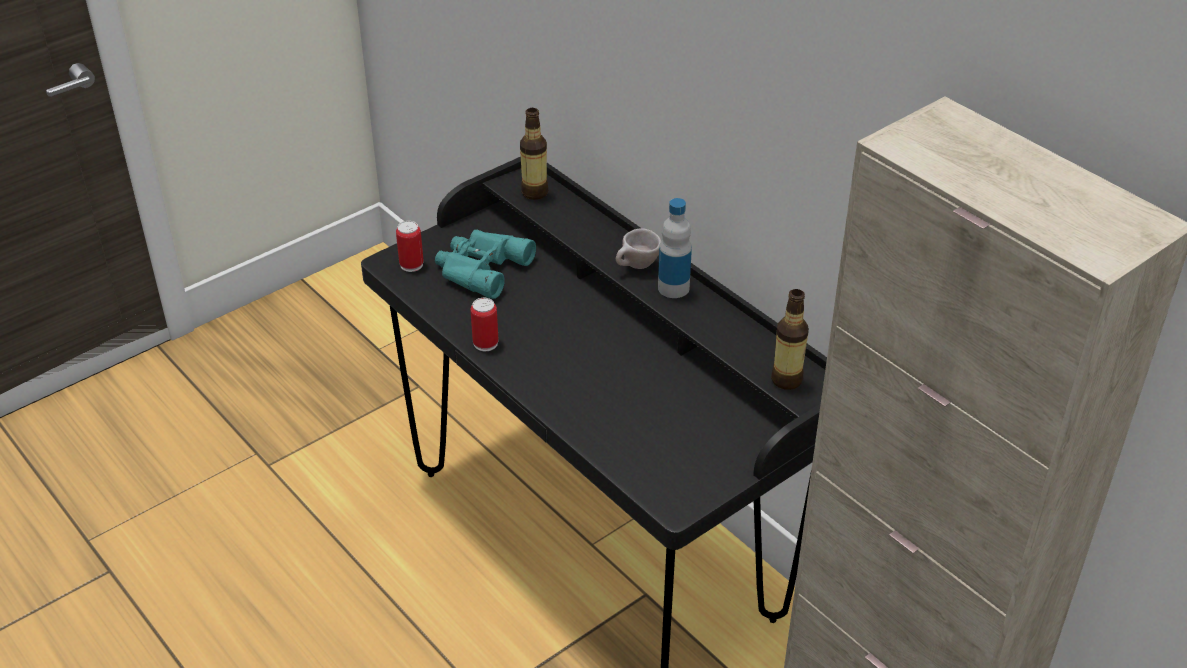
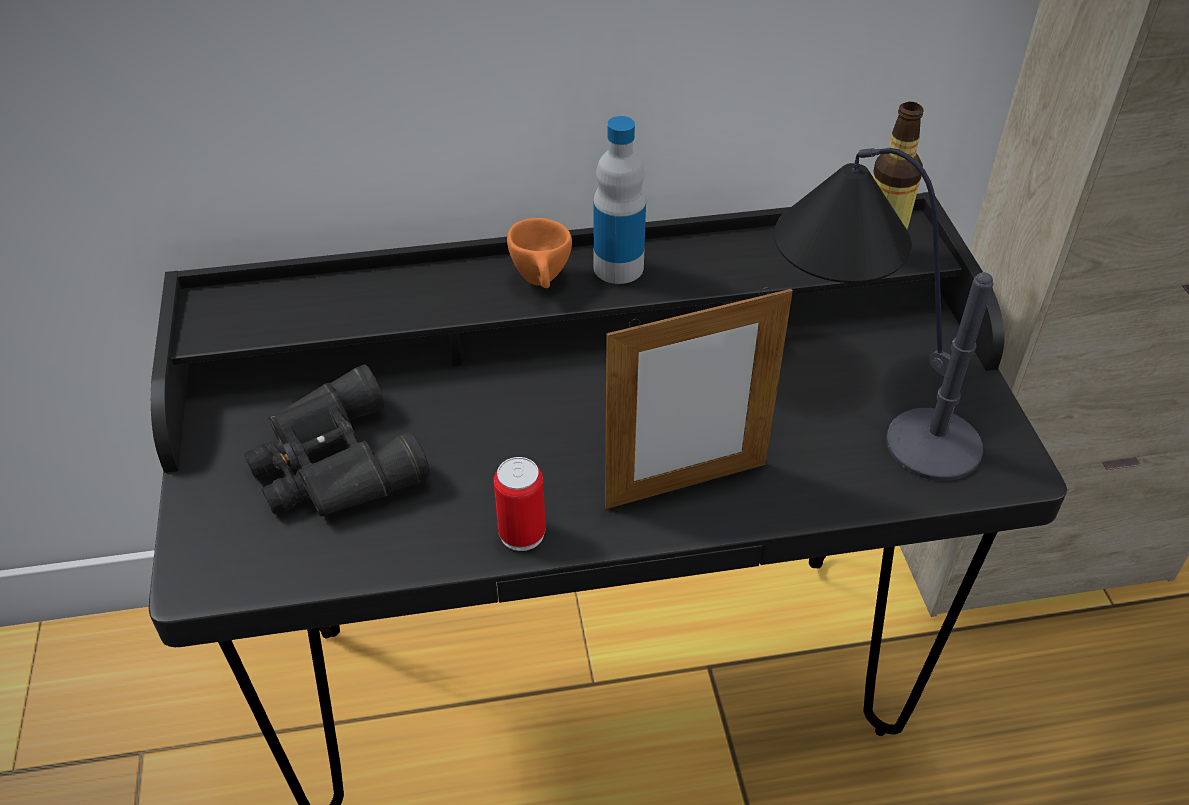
camera: 60 degrees left, 5 degrees up
can [396,221,424,272] -> none
turquoise binoculars [435,229,536,299] -> black binoculars [244,364,431,516]
bottle [520,108,548,200] -> none
beige cup [616,228,661,269] -> orange cup [507,218,572,288]
none -> picture frame [605,287,793,509]
none -> table lamp [774,148,993,481]

